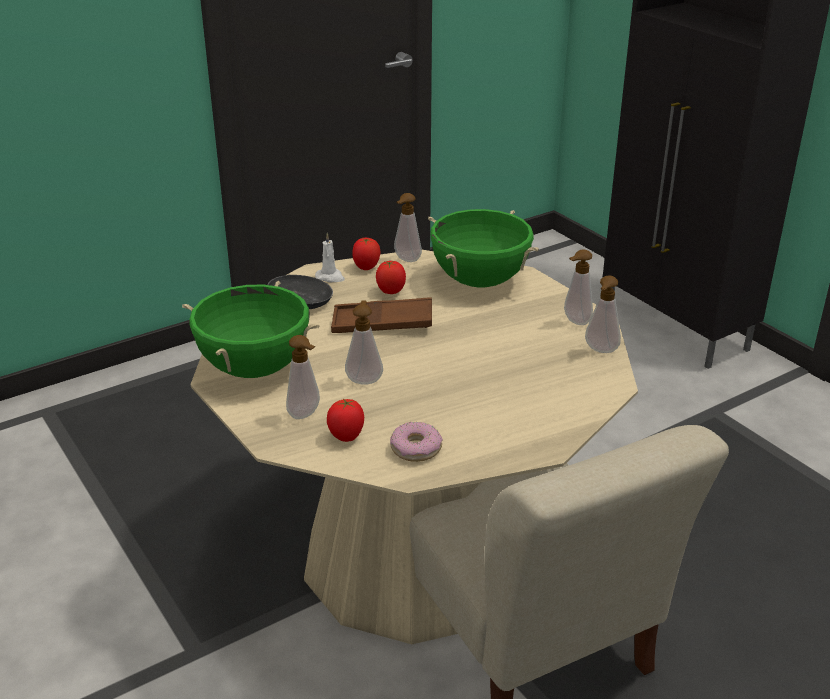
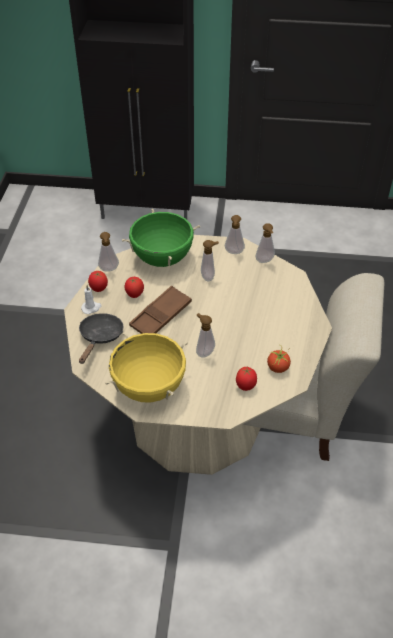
camera: 50 degrees left, 15 degrees up
green cooking pot [182,281,320,378] -> yellow cooking pot [105,332,188,403]
soap dispenser [286,335,320,419] -> soap dispenser moved to [201,240,219,282]
donut [390,422,443,462] -> tomato [267,346,291,373]

